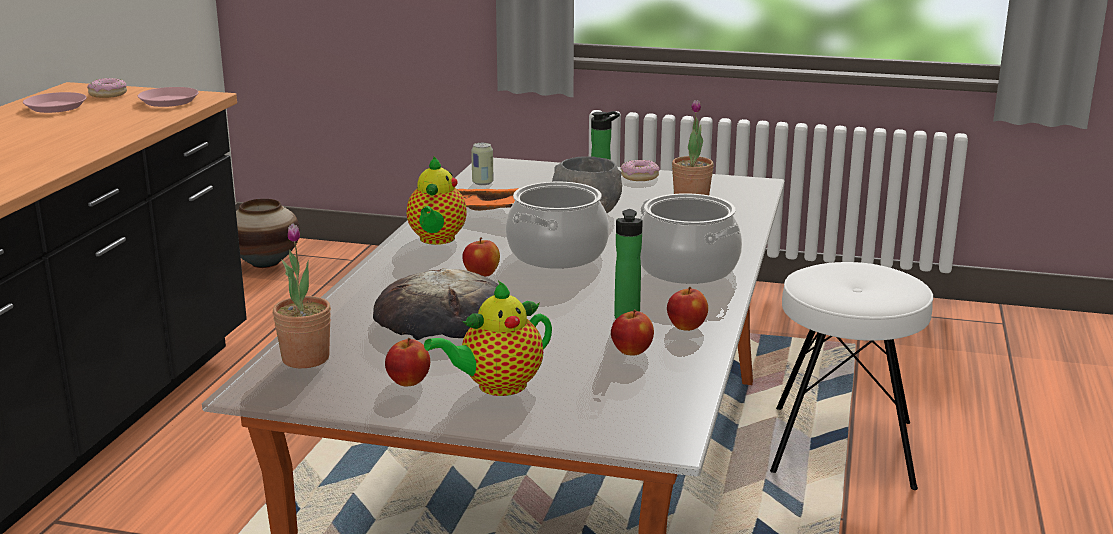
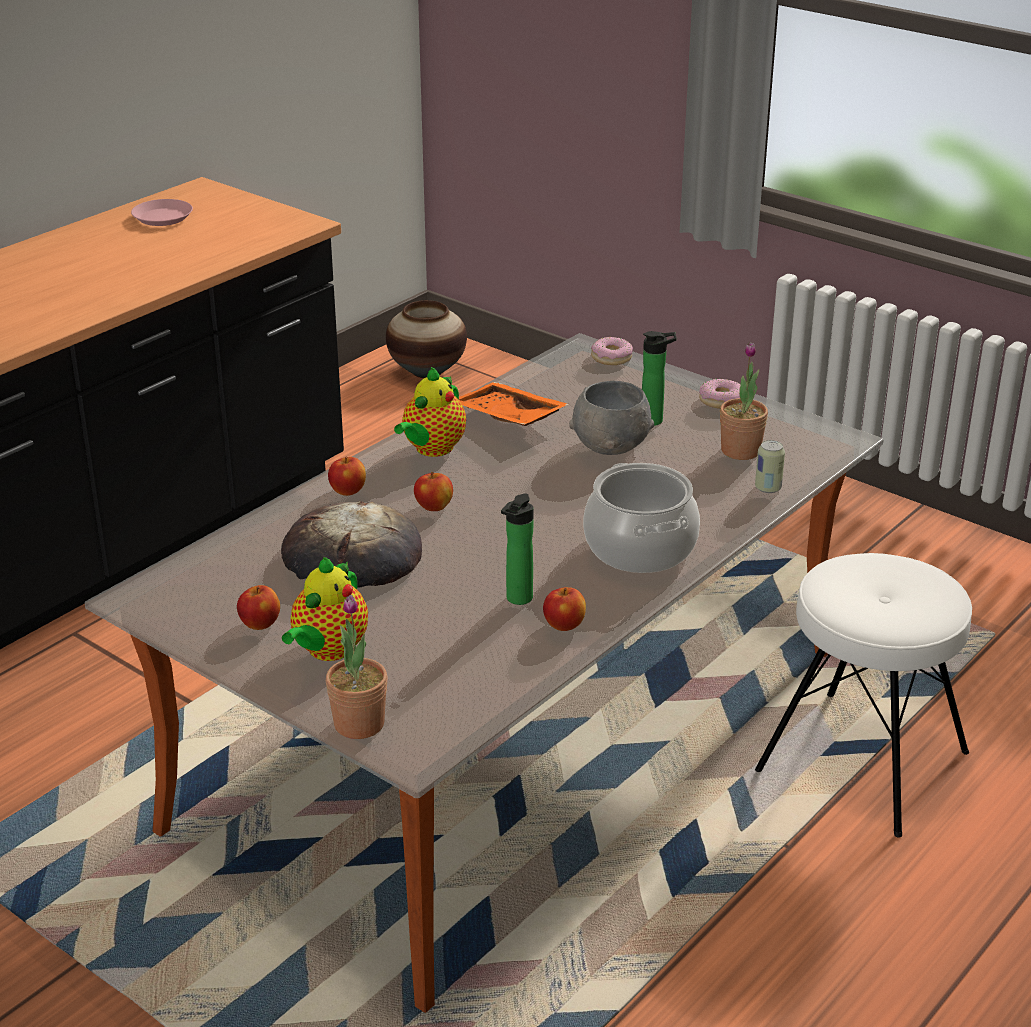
camera: 25 degrees right, 10 degrees up
donut [87,78,127,98] -> donut moved to [591,337,633,365]
pink plate [138,87,199,107] -> none
potted plant [273,223,331,368] -> potted plant moved to [326,595,388,739]
teapot [424,281,552,396] -> teapot turned 60 degrees counterclockwise [282,557,368,661]
can [471,143,494,185] -> can moved to [755,440,785,493]
cooking pot [506,181,609,269] -> none
apple [611,310,654,355] -> apple moved to [328,457,366,496]

